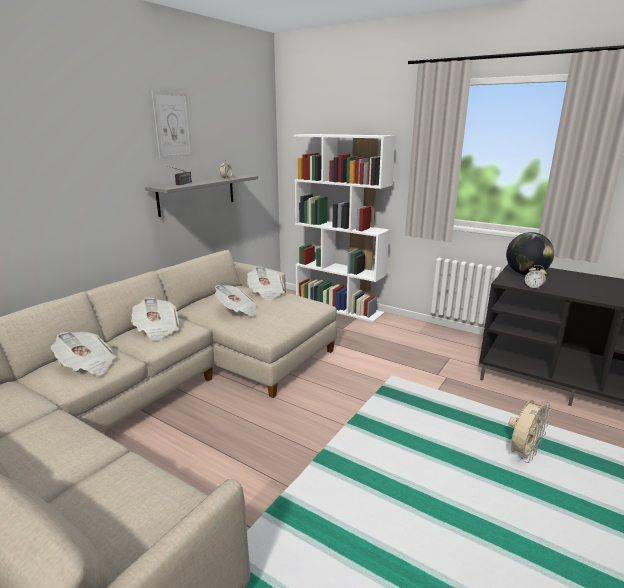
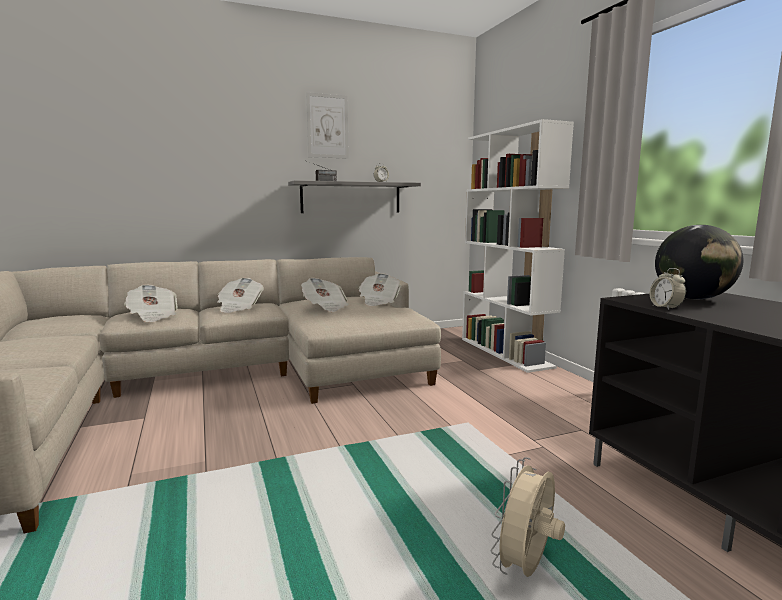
camera: 35 degrees right, 10 degrees down
beige fan [509,400,552,463] -> beige fan turned 135 degrees clockwise [491,457,565,577]

